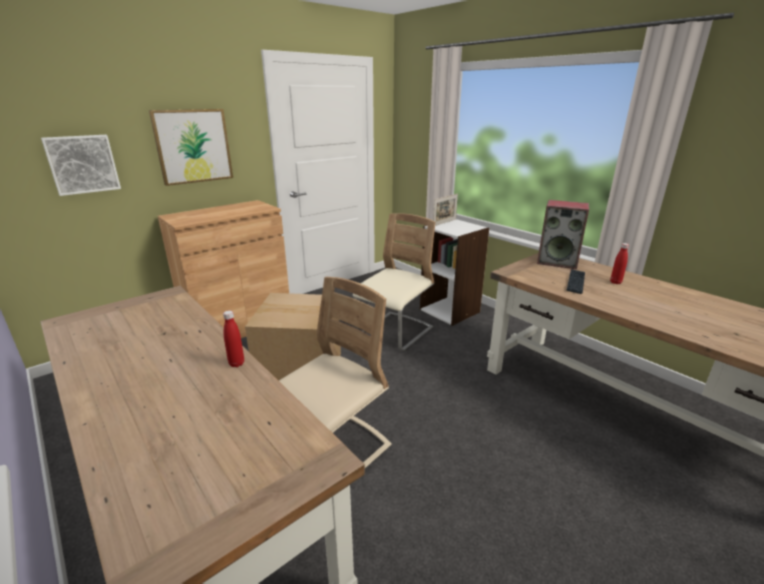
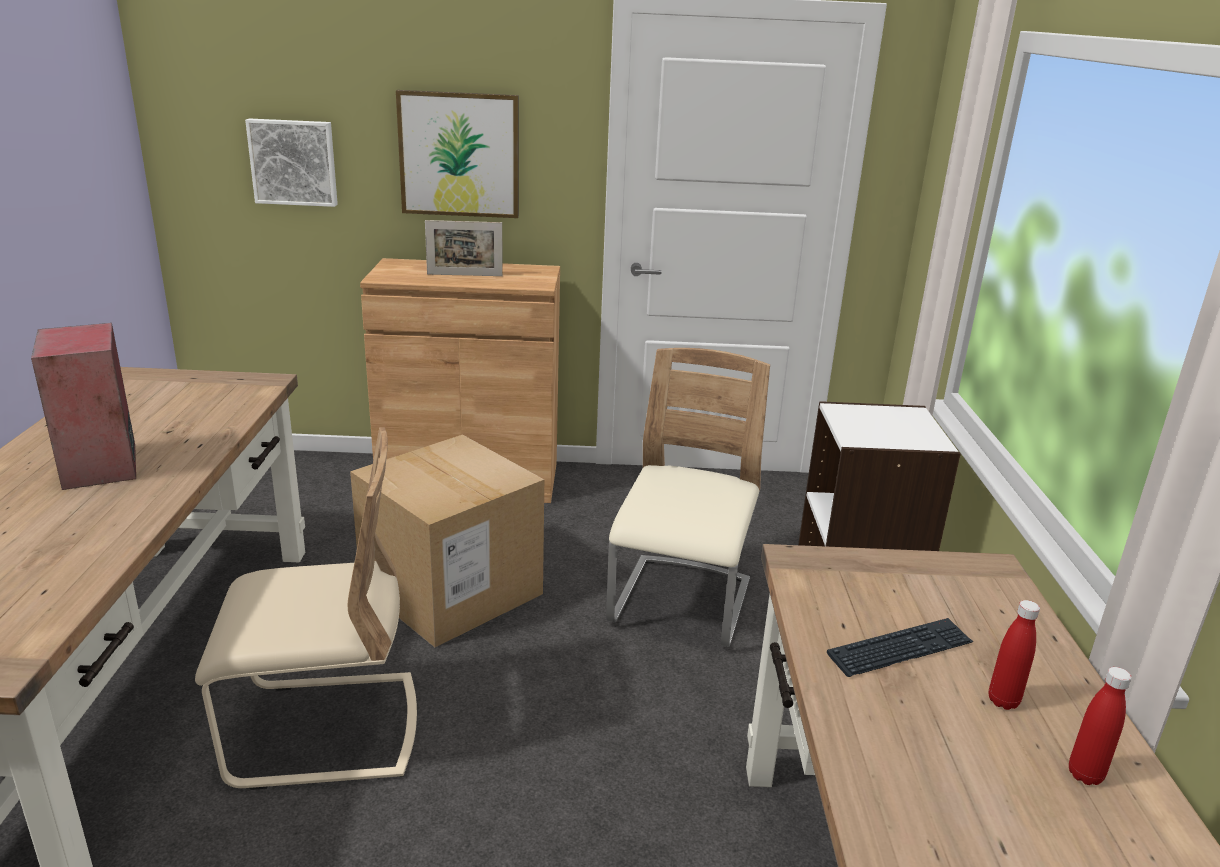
camera: 40 degrees right, 0 degrees up
red bottle [223,310,244,367] -> red bottle moved to [1069,667,1132,785]
beige chair [353,213,435,351] -> beige chair turned 60 degrees counterclockwise [606,348,770,647]
picture frame [433,194,458,226] -> picture frame moved to [425,220,503,276]
speaker [537,200,589,269] -> speaker moved to [31,323,136,490]

